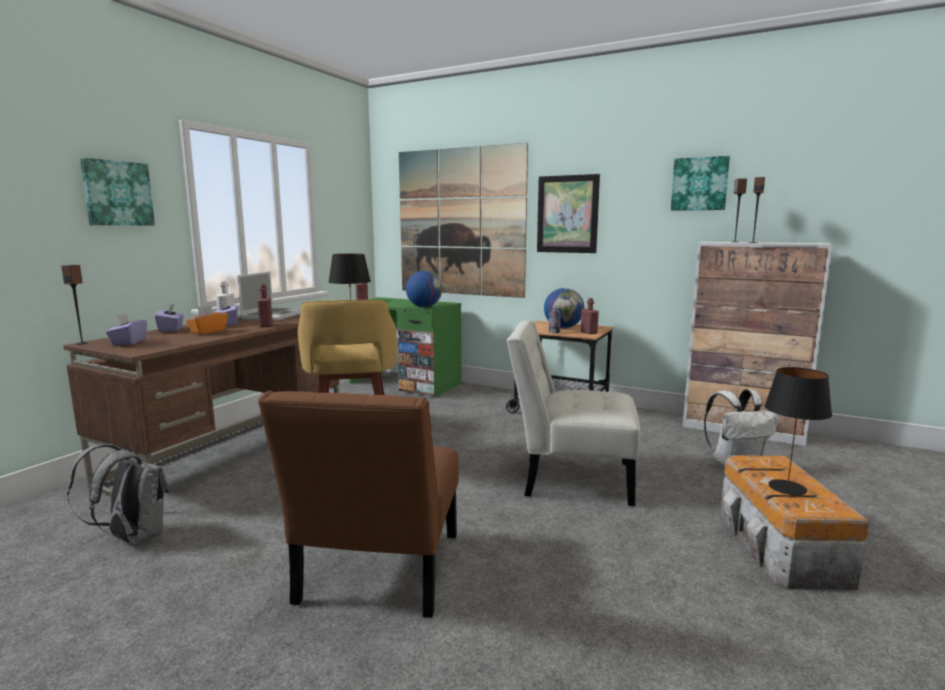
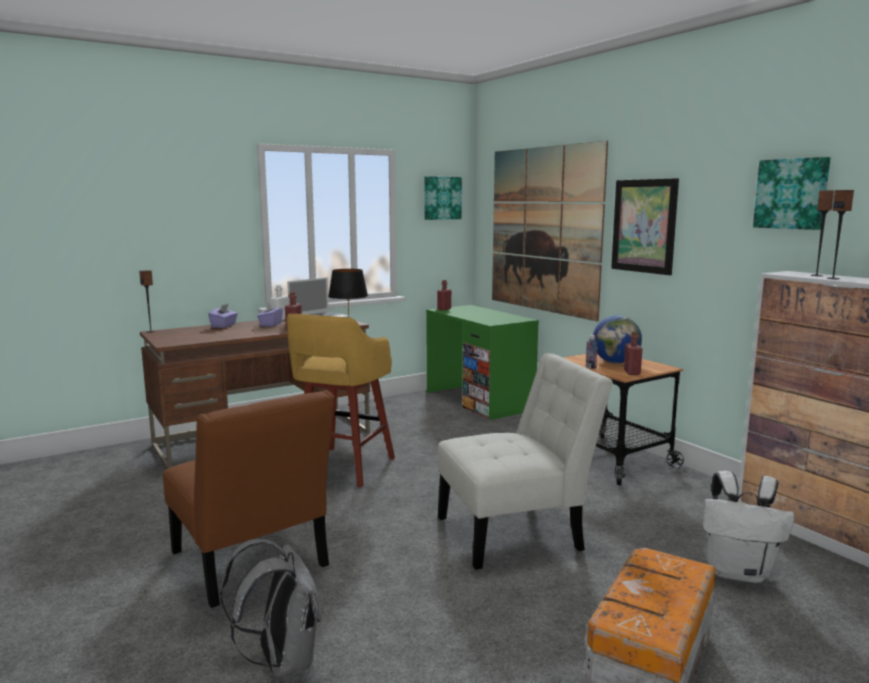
camera: 30 degrees right, 0 degrees up
grey backpack [67,444,169,545] -> grey backpack moved to [220,539,321,677]
picture [80,158,155,225] -> picture moved to [424,176,462,220]
purple tissue box [106,313,147,346] -> none
orange tissue box [186,305,228,334] -> none
brown chair [258,391,459,618] -> brown chair turned 75 degrees counterclockwise [163,390,334,608]
globe [406,271,442,307] -> none
white chair [507,320,640,506] -> white chair turned 120 degrees clockwise [438,353,613,570]
black table lamp [764,367,832,495] -> none

